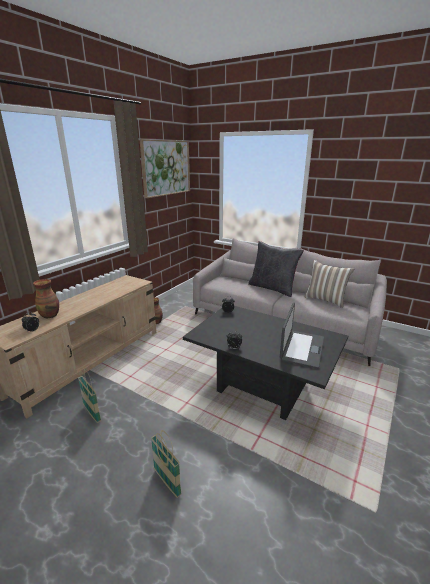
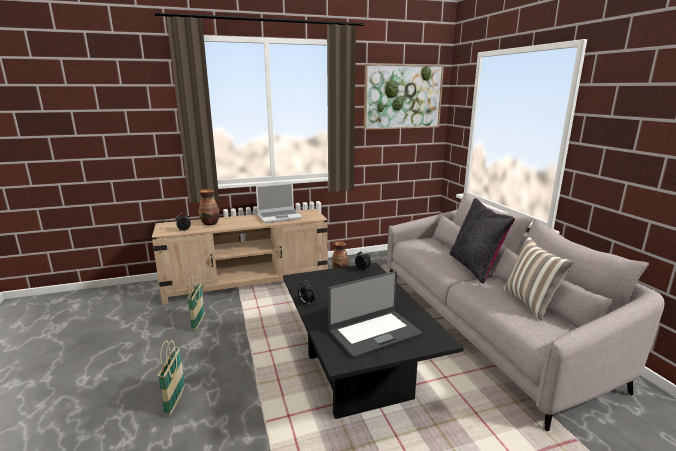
camera: 40 degrees right, 5 degrees down
none -> laptop [256,183,302,223]

